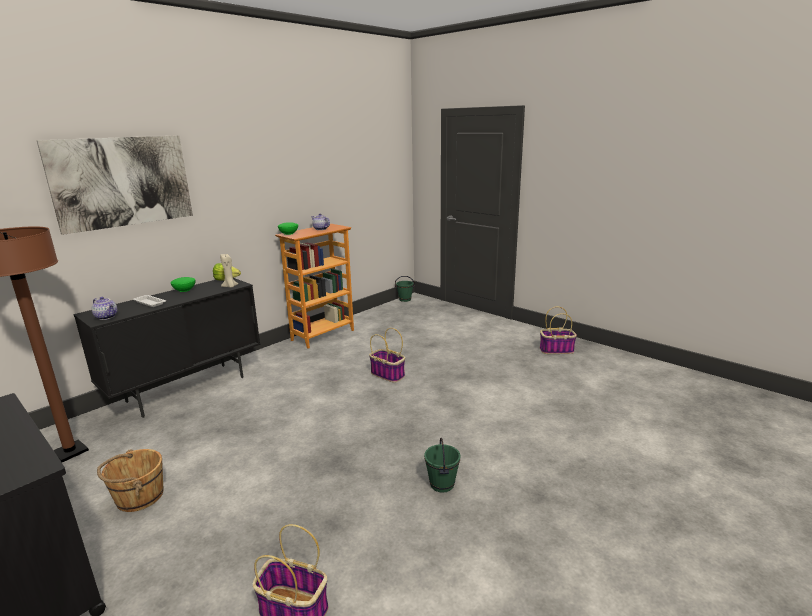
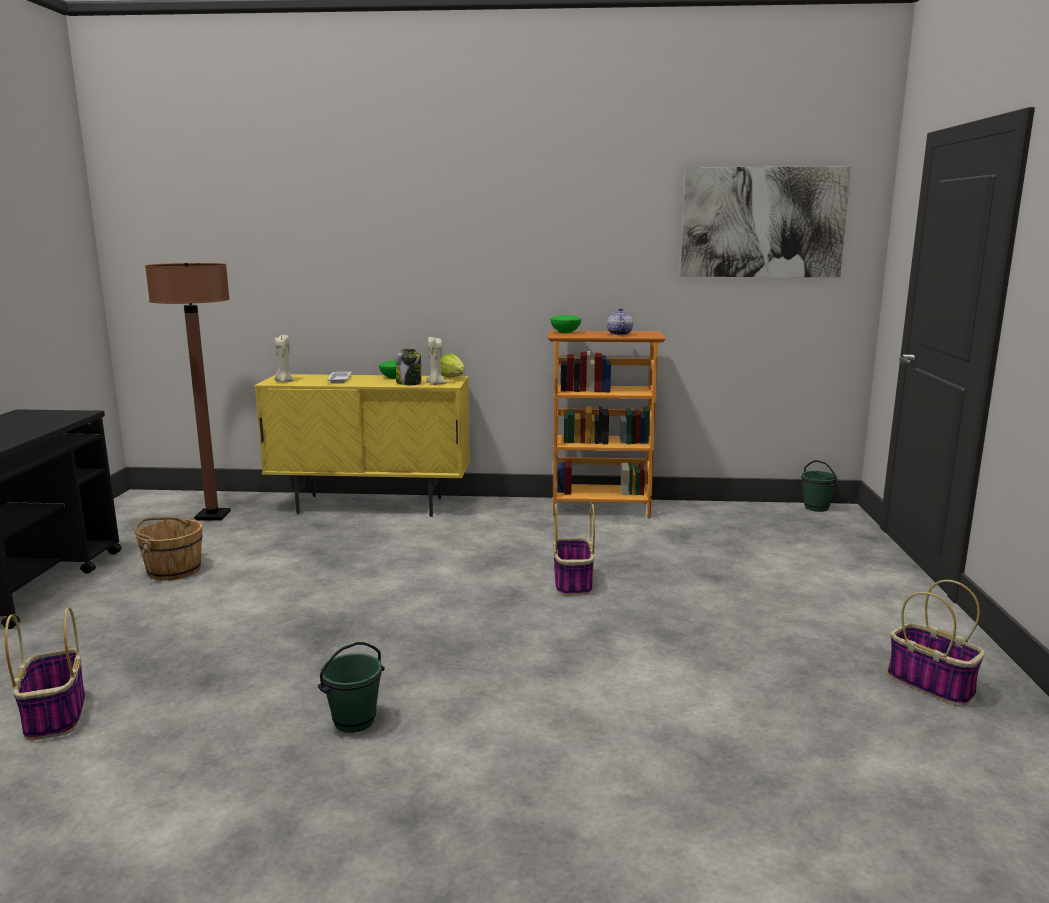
camera: 50 degrees right, 5 degrees down
picture [36,135,193,235] -> picture moved to [680,167,851,277]
black cabinet [73,278,260,418] -> yellow cabinet [254,374,470,517]
teapot [91,297,117,320] -> beige candle [274,335,293,382]
none -> jar [396,349,421,385]

